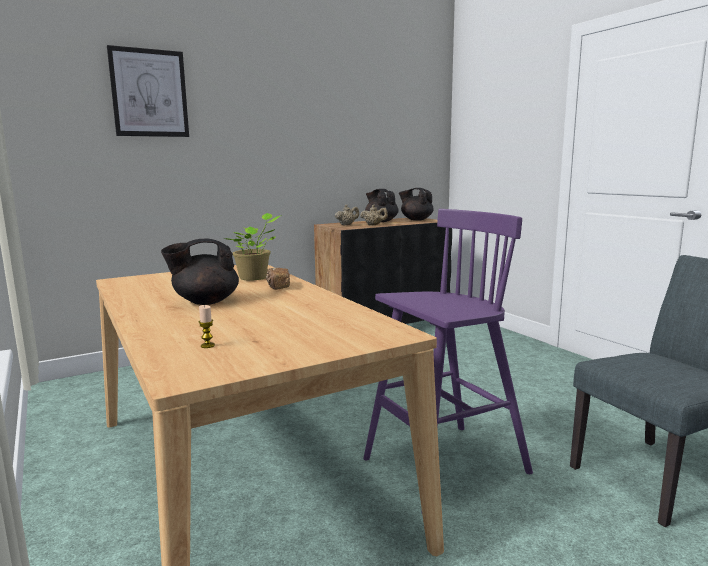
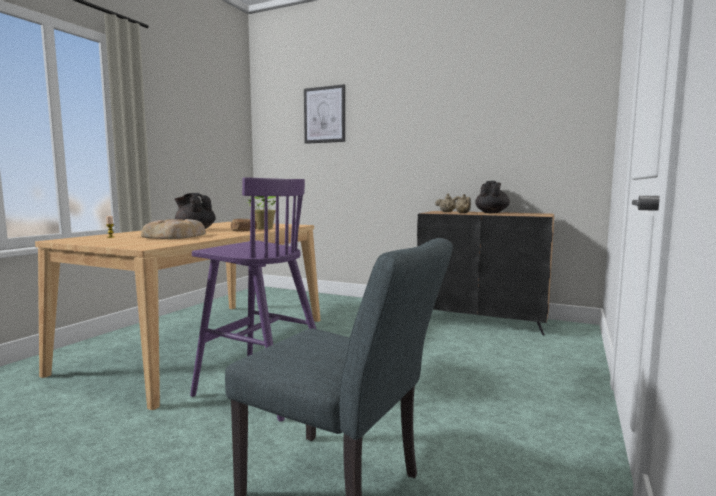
camera: 55 degrees right, 5 degrees down
black teapot [399,188,434,221] -> none
none -> bread [141,219,206,239]

